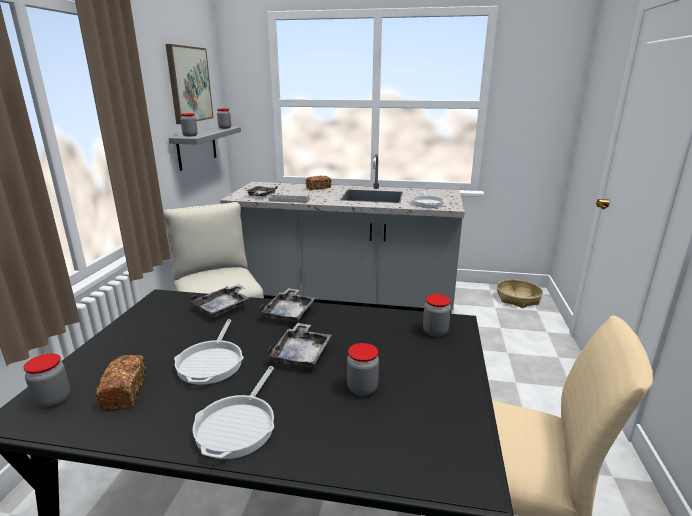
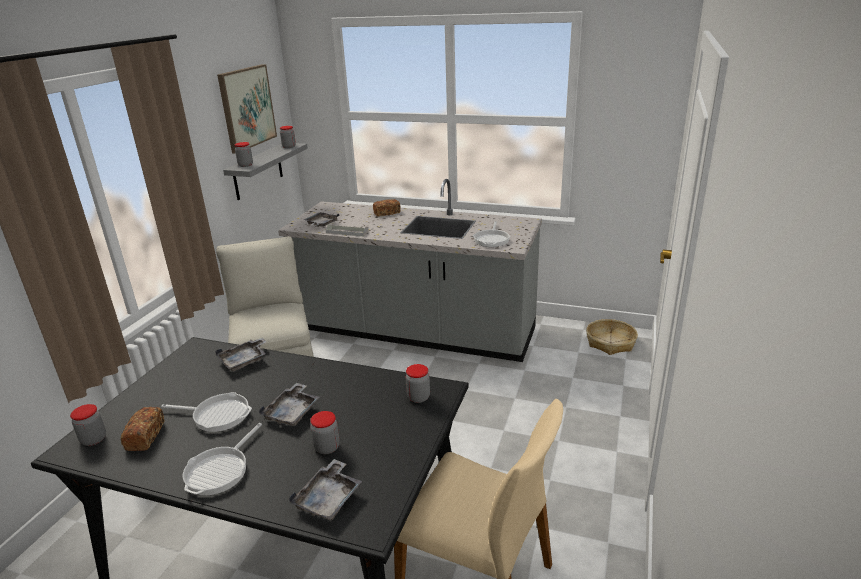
camera: 10 degrees right, 5 degrees up
frying pan [174,319,244,385] -> frying pan turned 90 degrees counterclockwise [161,392,252,432]
grey tray [260,288,316,322] -> grey tray moved to [289,459,362,520]

